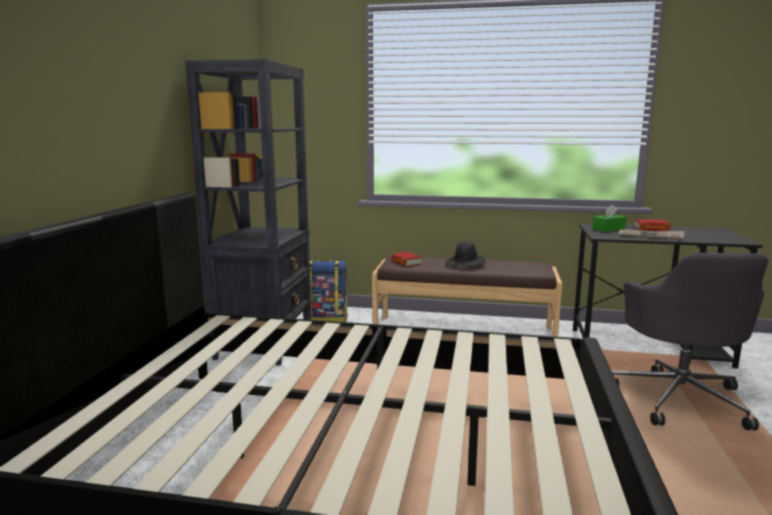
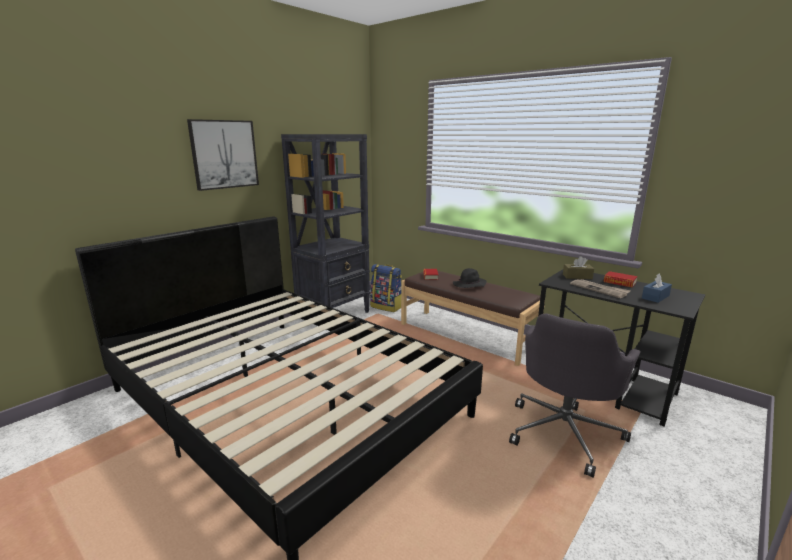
camera: 30 degrees right, 5 degrees up
green tissue box [592,205,626,232] -> brown tissue box [563,256,594,279]
none -> picture [187,119,259,191]
none -> blue tissue box [642,274,672,303]

